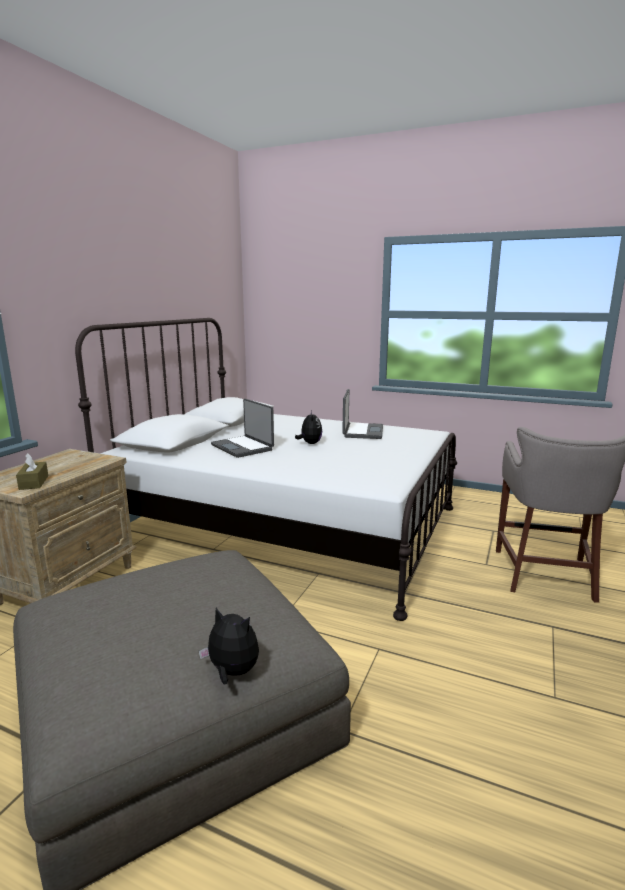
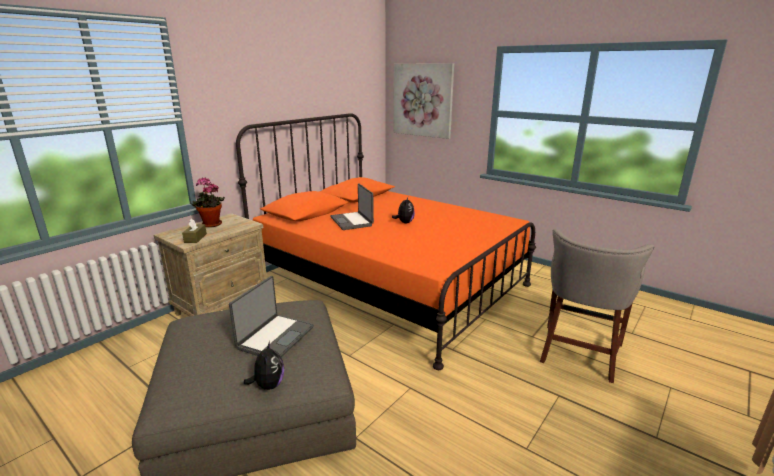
camera: 15 degrees right, 5 degrees up
white bed [75,318,457,621] -> orange bed [236,113,536,370]
plush toy [199,608,259,685] -> plush toy turned 45 degrees clockwise [244,341,284,390]
laptop [342,389,383,439] -> laptop moved to [229,276,314,357]
none -> potted plant [192,177,225,227]
none -> picture [393,63,454,139]

